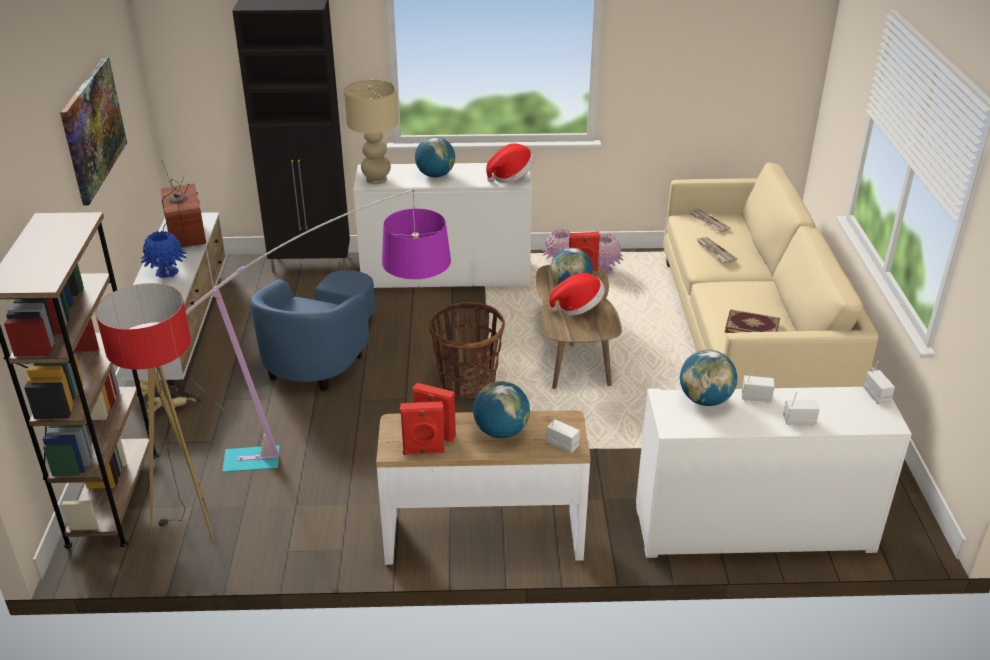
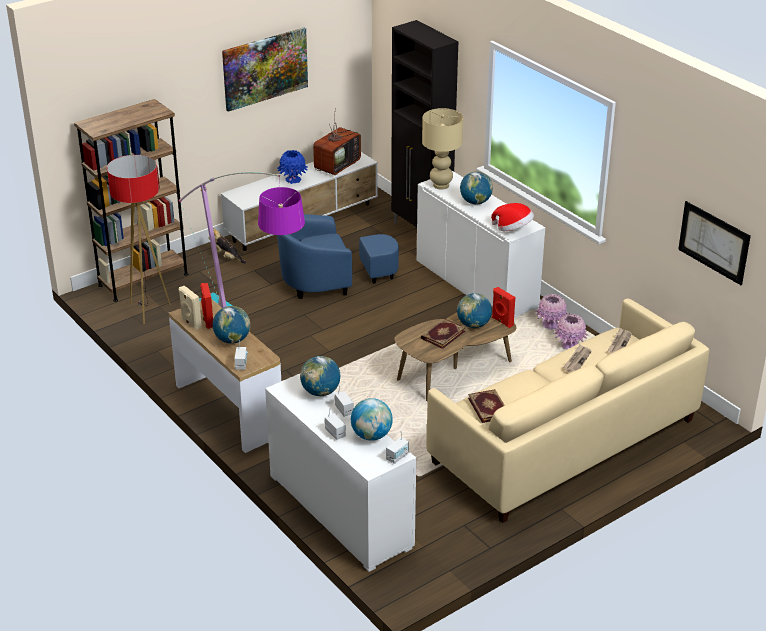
camera: 55 degrees right, 0 degrees up
red speaker [400,401,445,455] -> beige speaker [179,286,202,330]
basket [429,302,505,398] -> none
hat [549,273,605,315] -> book [421,318,465,349]
none -> globe [351,398,393,441]
none -> picture [678,201,751,285]

